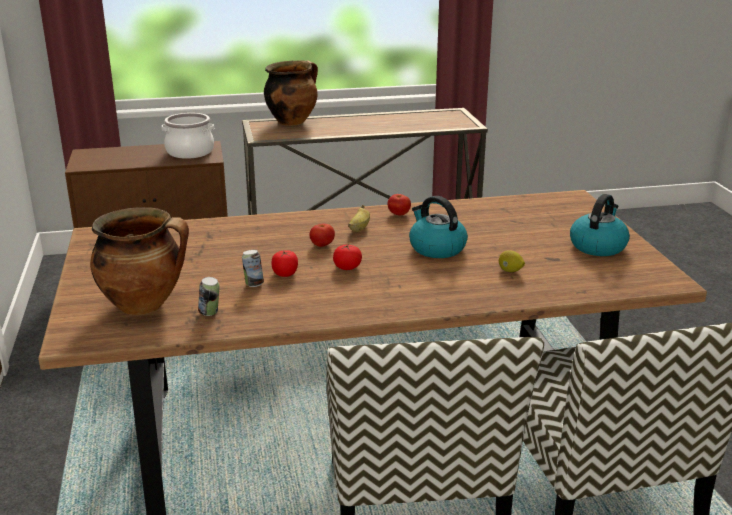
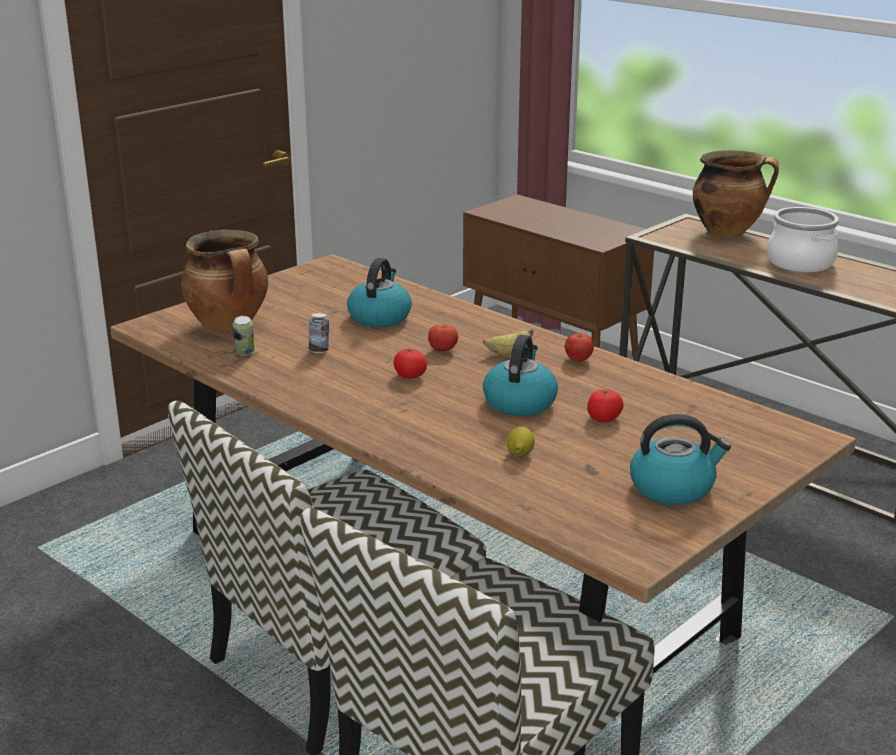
camera: 55 degrees right, 0 degrees up
cooking pot [162,113,214,159] -> cooking pot moved to [767,207,839,272]
tomato [271,250,298,277] -> tomato moved to [587,390,624,422]
none -> kettle [347,258,412,327]

